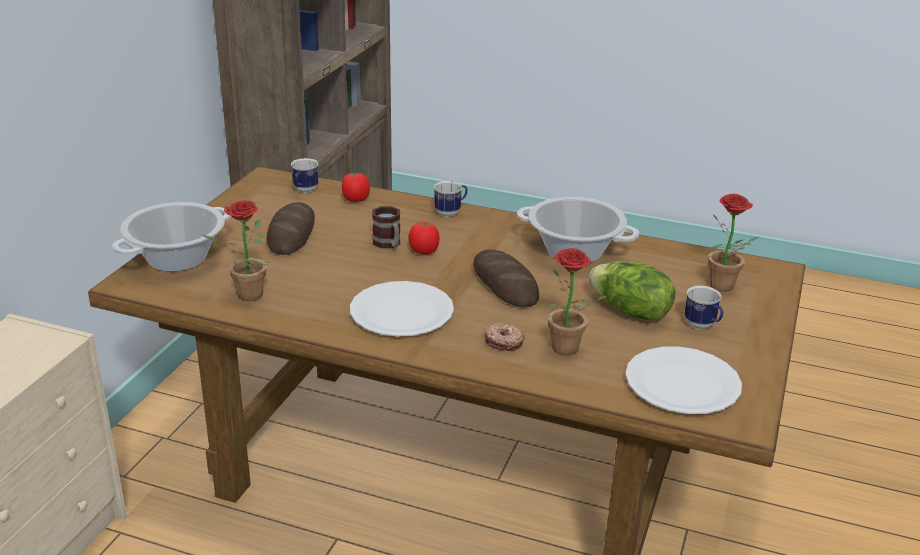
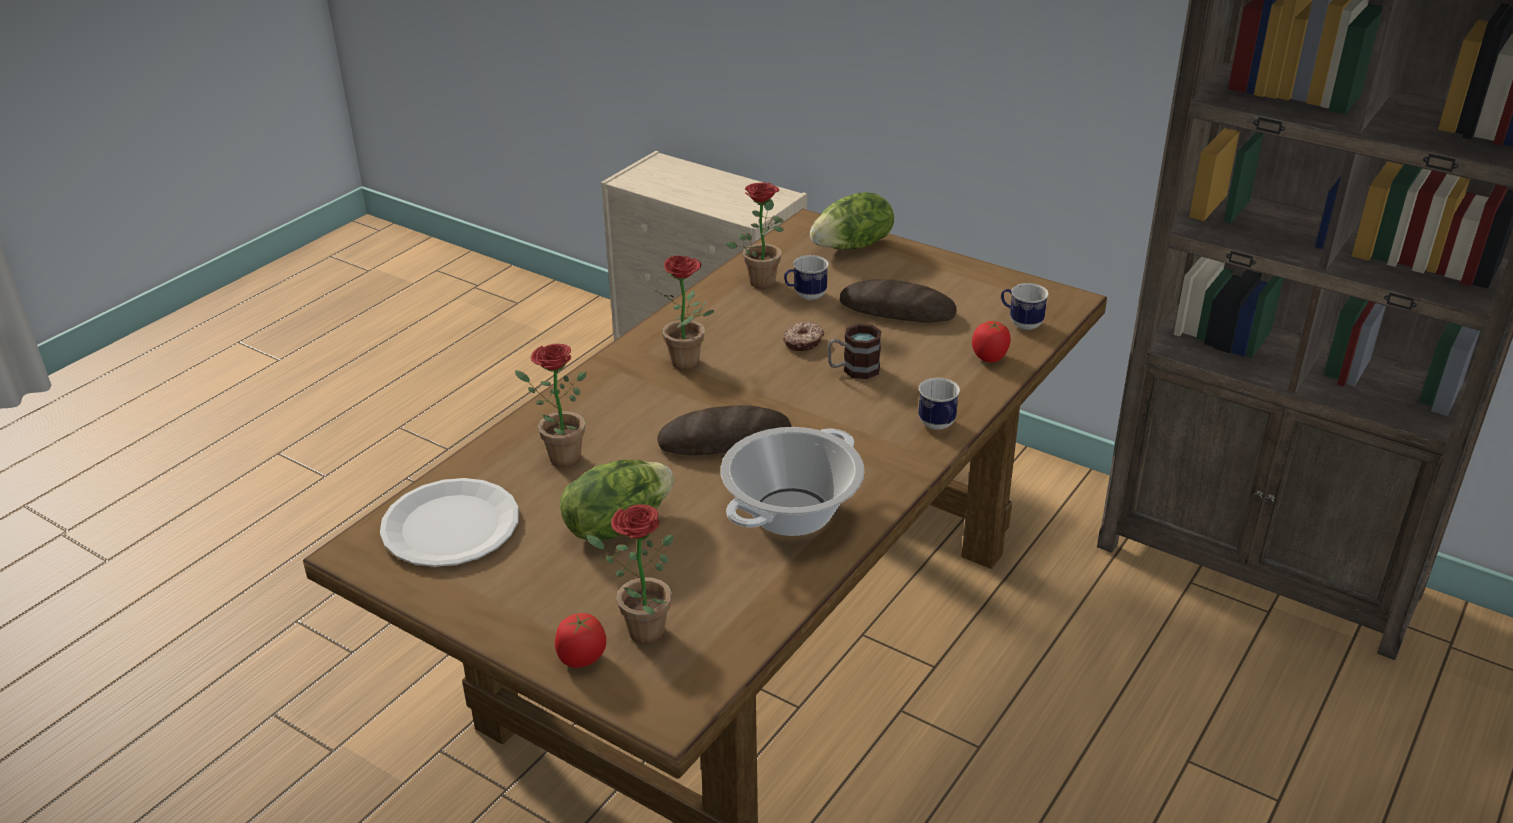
camera: 105 degrees right, 5 degrees up
cooking pot [112,202,231,272] -> lettuce [810,192,894,250]
white plate [350,281,454,337] -> potted plant [654,256,714,369]
tomato [409,221,440,254] -> tomato moved to [555,613,606,668]
donut [484,323,525,351] -> donut moved to [783,322,824,351]
mug [684,286,723,329] -> mug moved to [784,255,829,300]

